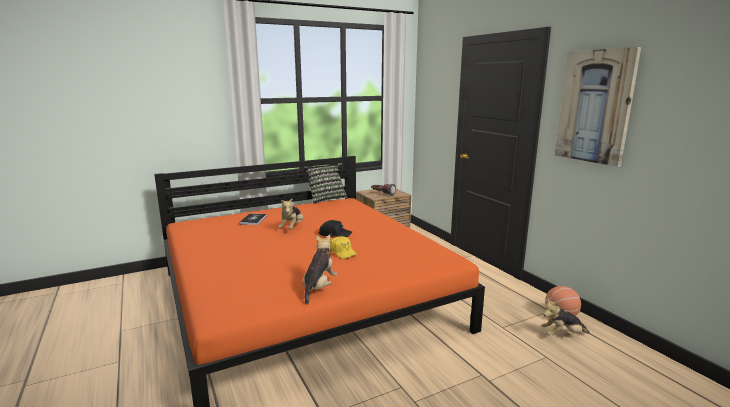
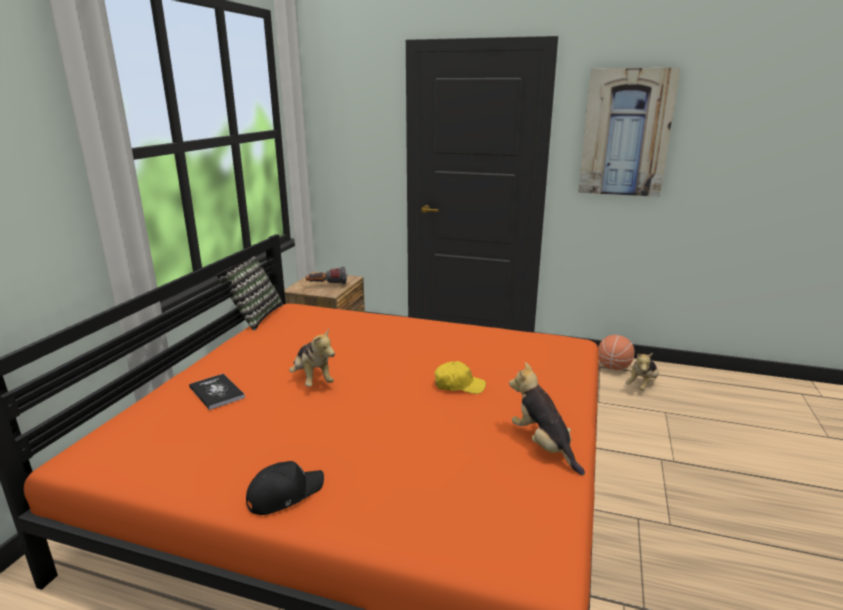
camera: 45 degrees left, 5 degrees up
black cap [318,220,352,237] -> black cap moved to [246,461,324,515]

